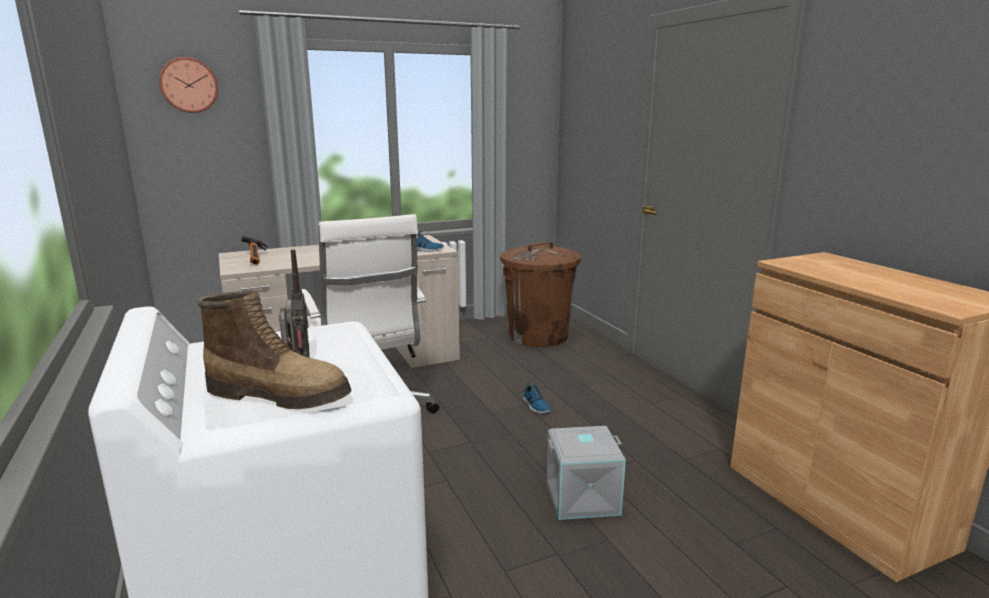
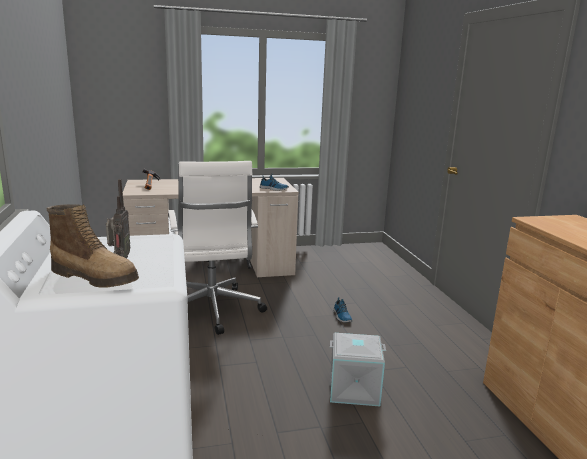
camera: 10 degrees right, 0 degrees up
wall clock [159,57,218,113] -> none
brown trash can [500,242,581,347] -> none

